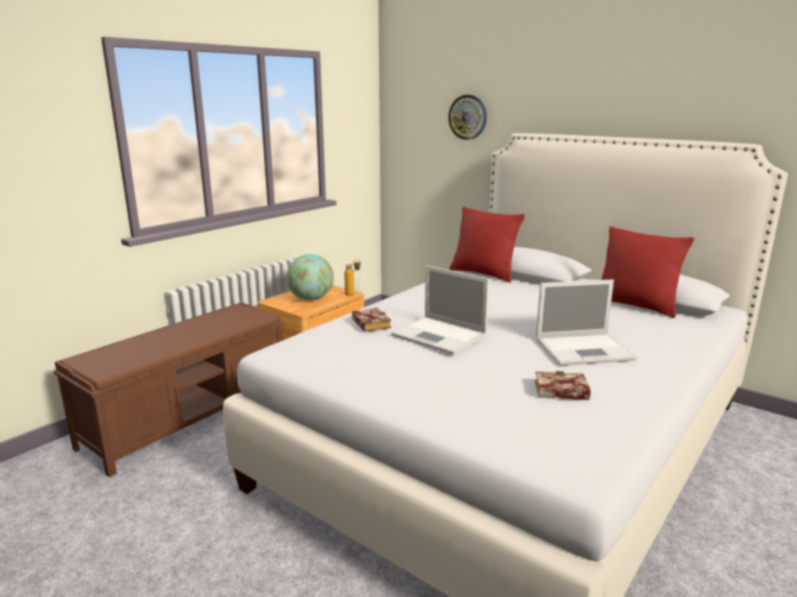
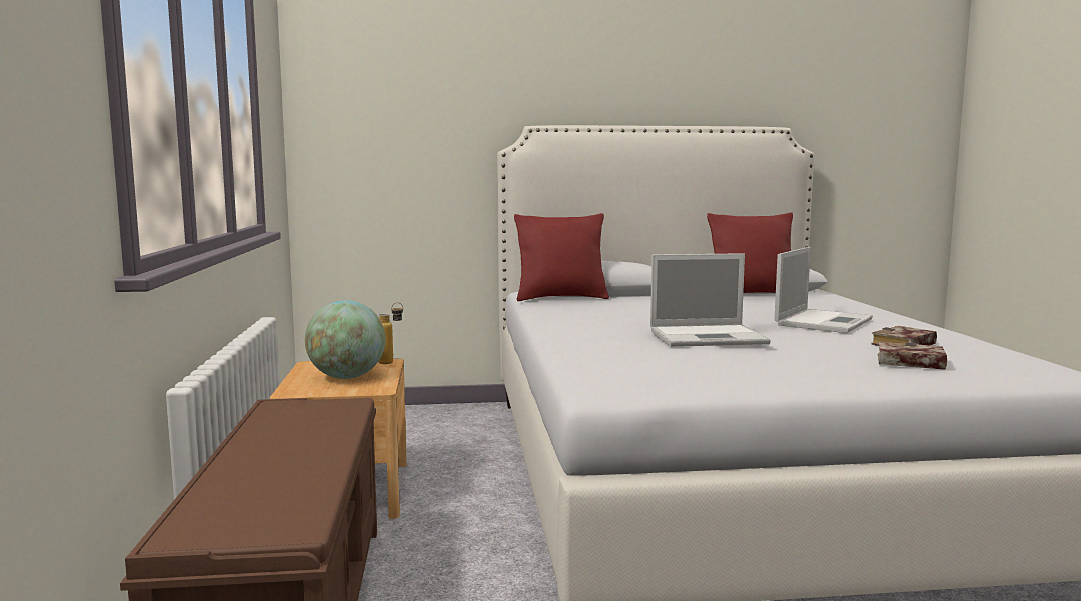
camera: 45 degrees left, 10 degrees down
book [352,308,391,332] -> book moved to [878,342,947,370]
wall clock [448,95,487,140] -> none

